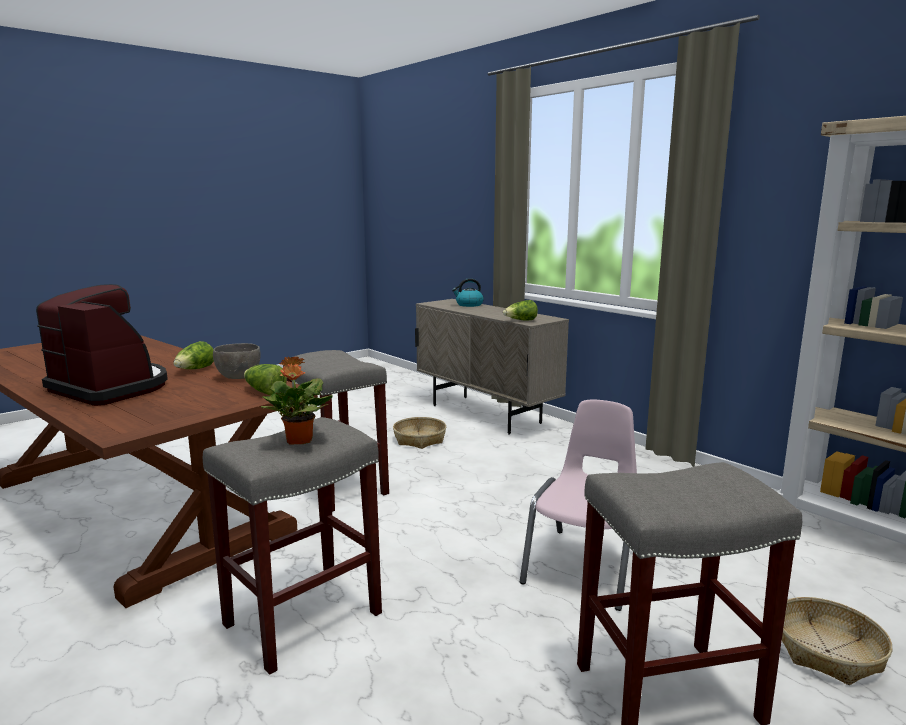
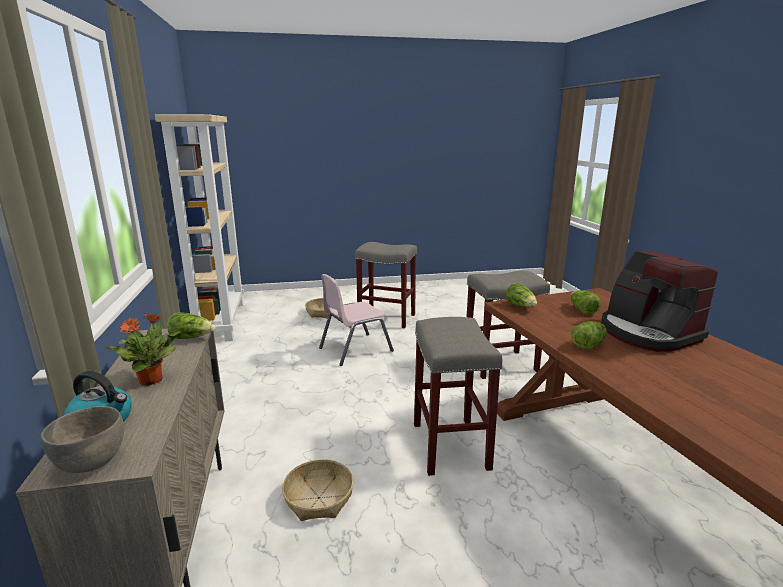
camera: 150 degrees left, 5 degrees up
grey bowl [213,343,260,379] -> grey bowl moved to [41,406,124,473]
potted plant [261,356,333,444] -> potted plant moved to [105,313,181,386]
none -> lettuce [571,290,601,315]

